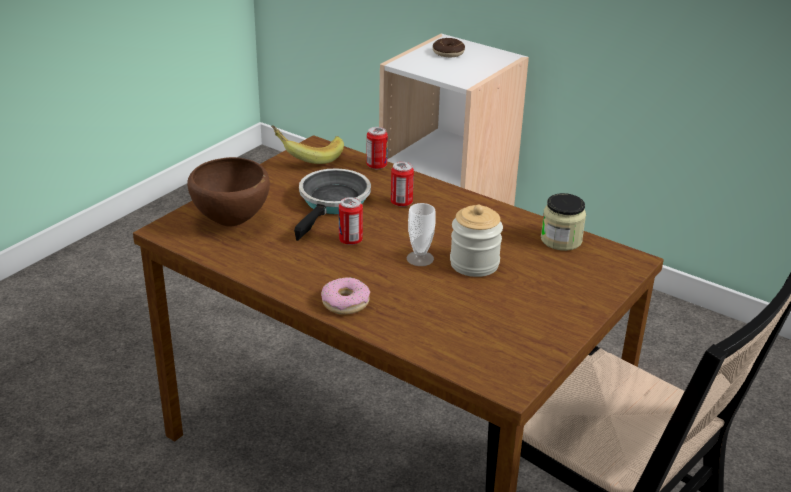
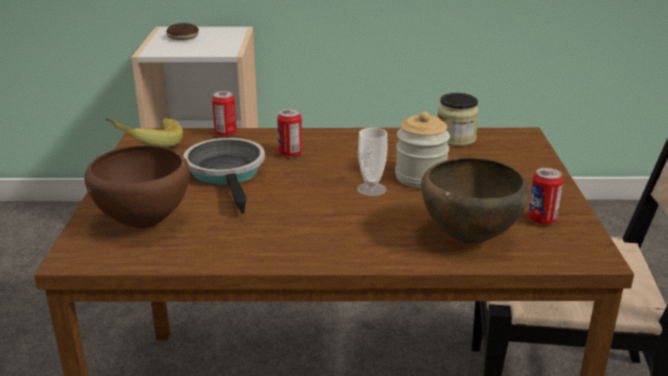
camera: 35 degrees left, 5 degrees down
donut [321,277,370,315] -> none
can [339,197,363,245] -> can moved to [528,168,563,225]
none -> brown bowl [421,158,529,243]

